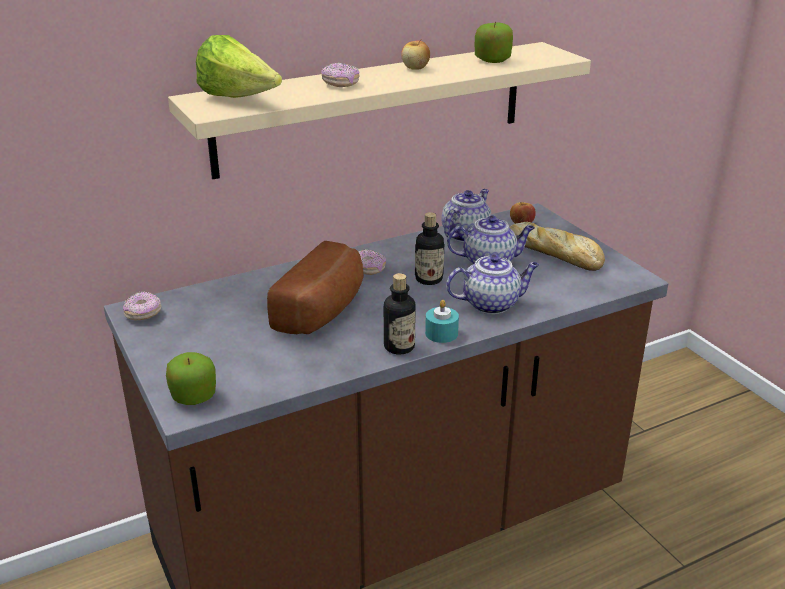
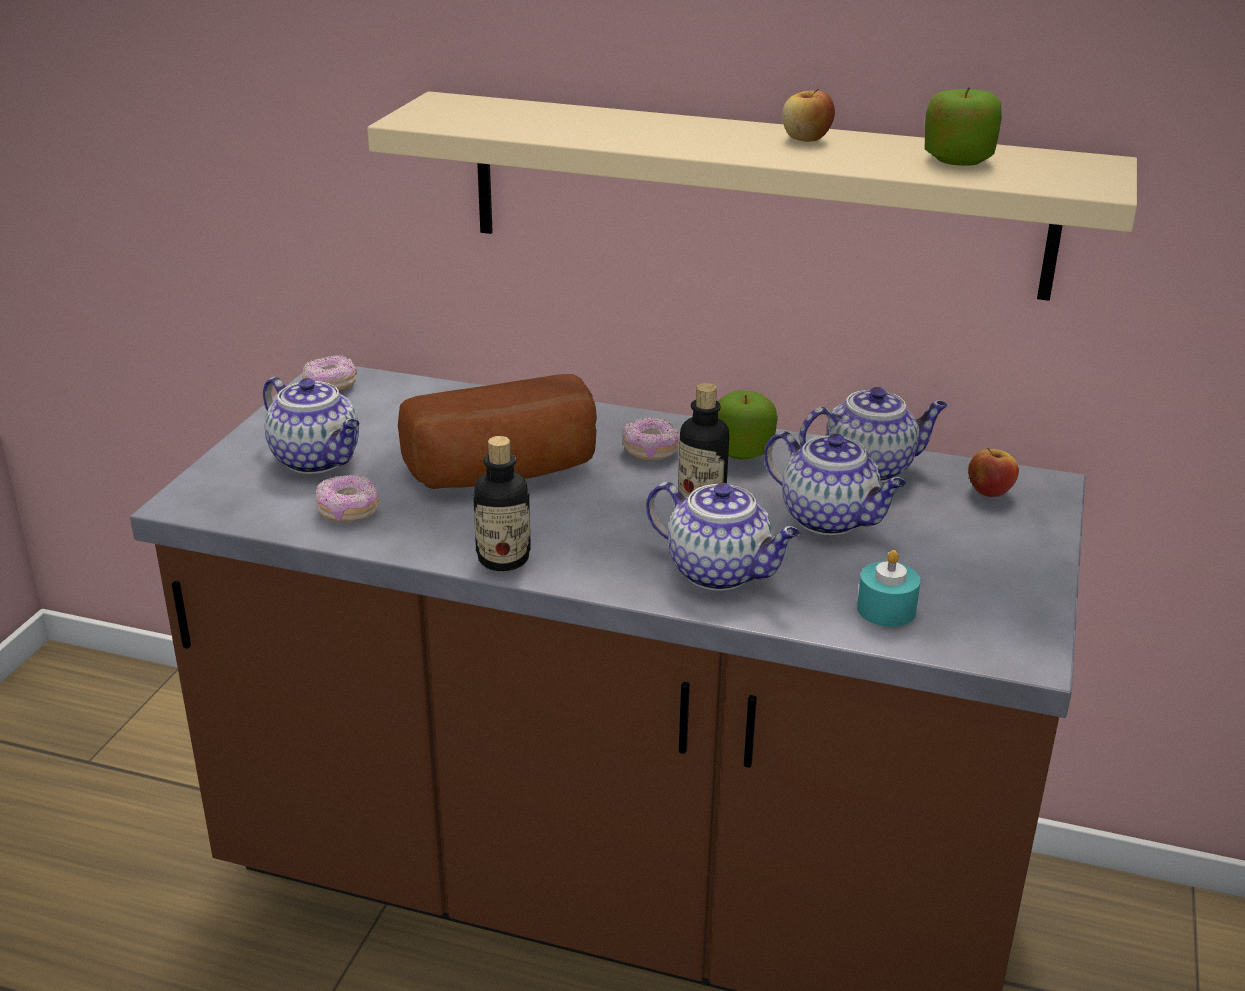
camera: 45 degrees right, 0 degrees up
apple [166,352,216,405] -> apple moved to [718,391,778,460]
lettuce [196,35,282,98] -> none
donut [321,63,360,87] -> donut moved to [316,474,379,522]
turquoise candle [425,300,459,343] -> turquoise candle moved to [857,550,920,627]
bread [509,221,605,271] -> none
none -> teapot [263,377,360,474]

